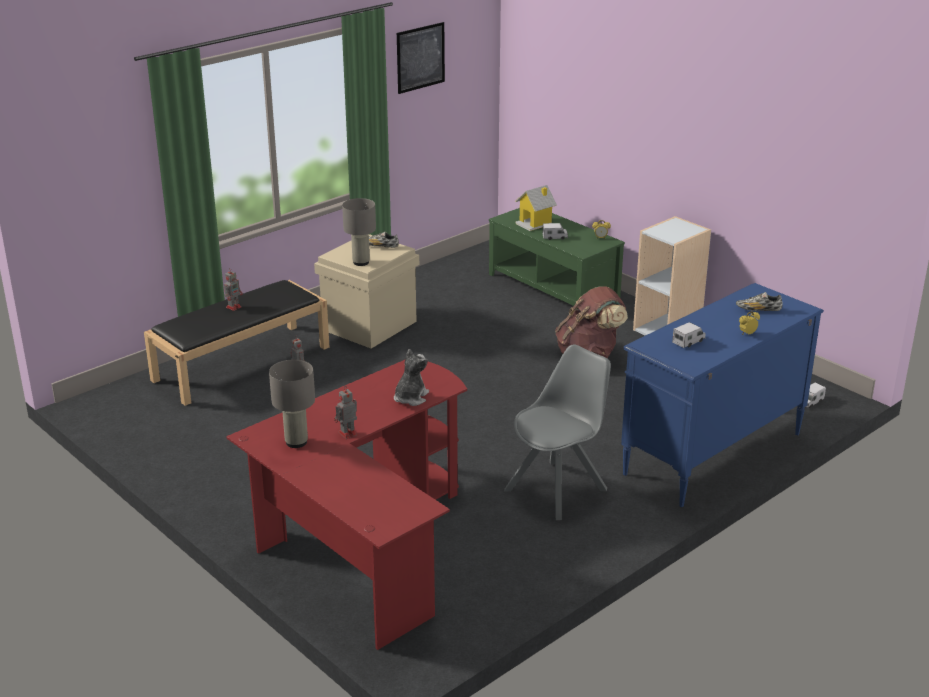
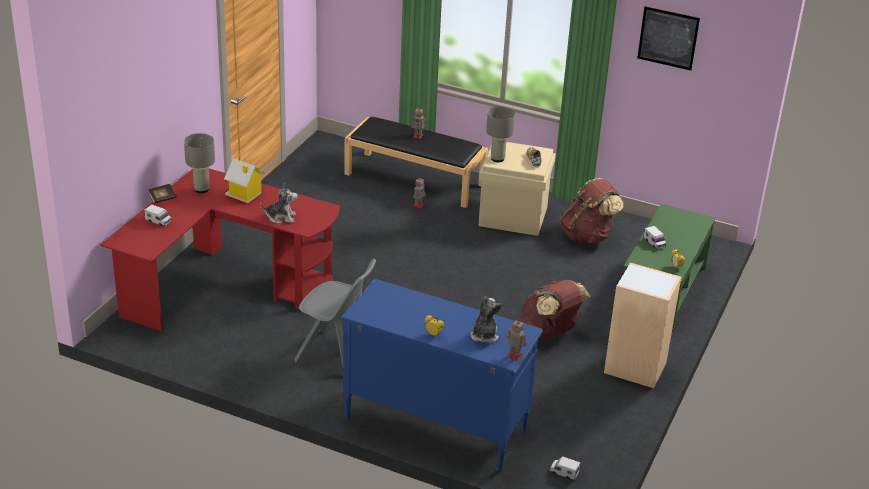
camera: 65 degrees right, 5 degrees up
toy robot [334,388,357,439] -> toy robot moved to [506,320,527,361]
toy house [515,185,557,231] -> toy house moved to [224,158,265,203]
toy truck [672,322,706,348] -> toy truck moved to [144,205,172,226]
shoe [736,292,783,311] -> plush toy [470,296,502,343]
none -> book [147,184,177,204]
none -> brown backpack [560,178,624,243]

